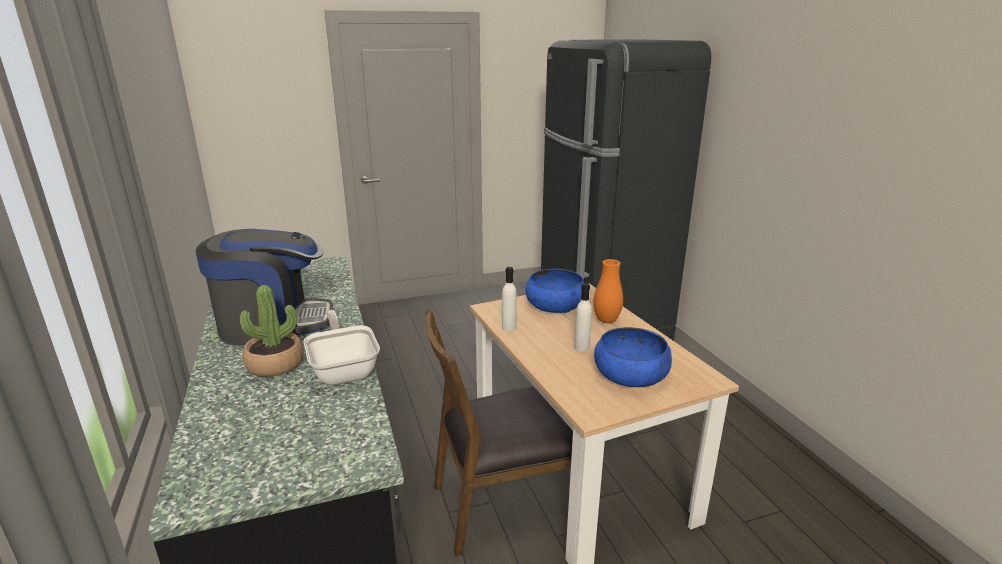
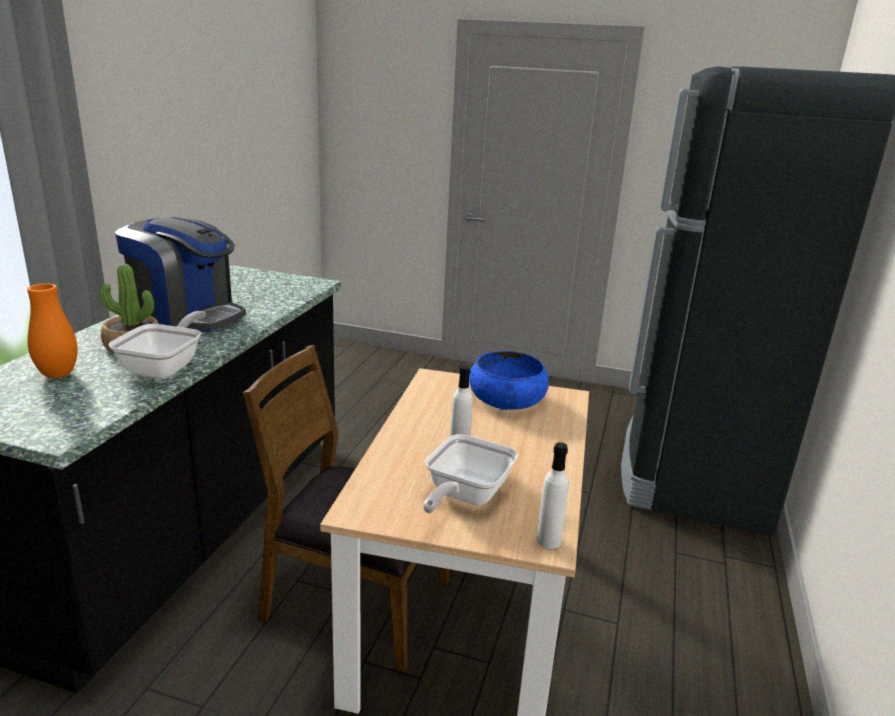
camera: 35 degrees right, 0 degrees up
white bottle [502,267,517,331] -> white bottle moved to [537,442,569,549]
orange vase [593,259,623,323] -> orange vase moved to [27,283,78,378]
blue bowl [594,327,672,387] -> frying pan [423,434,518,514]

